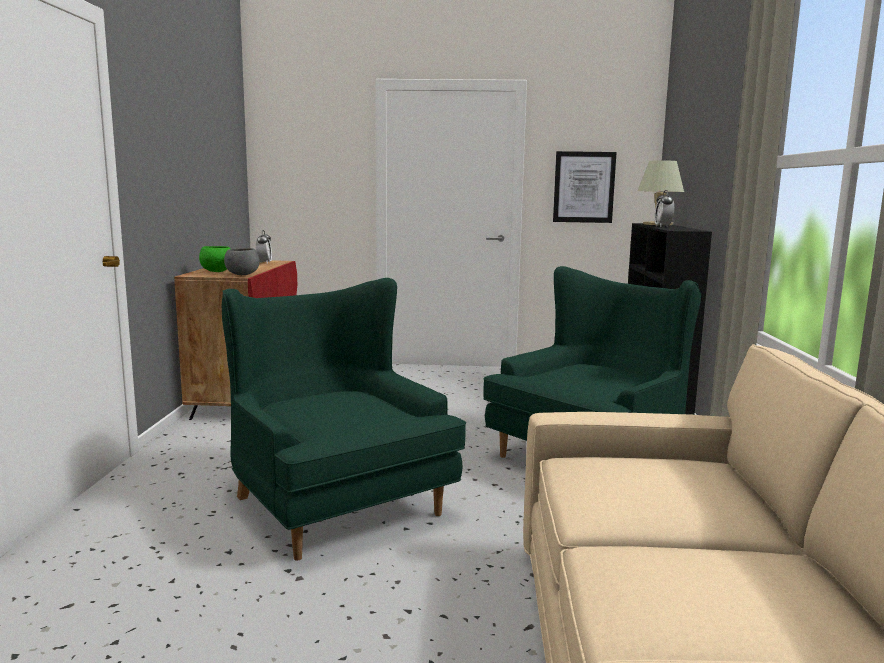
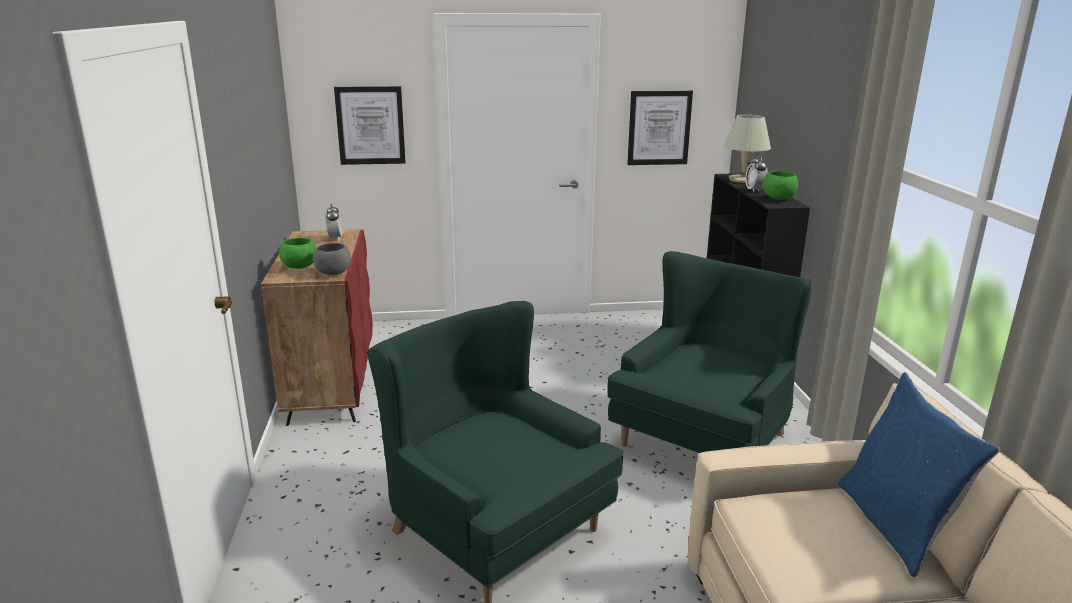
camera: 10 degrees left, 10 degrees up
none -> picture [334,86,406,165]
none -> green bowl [763,171,798,200]
none -> blue pillow [838,372,1000,577]

